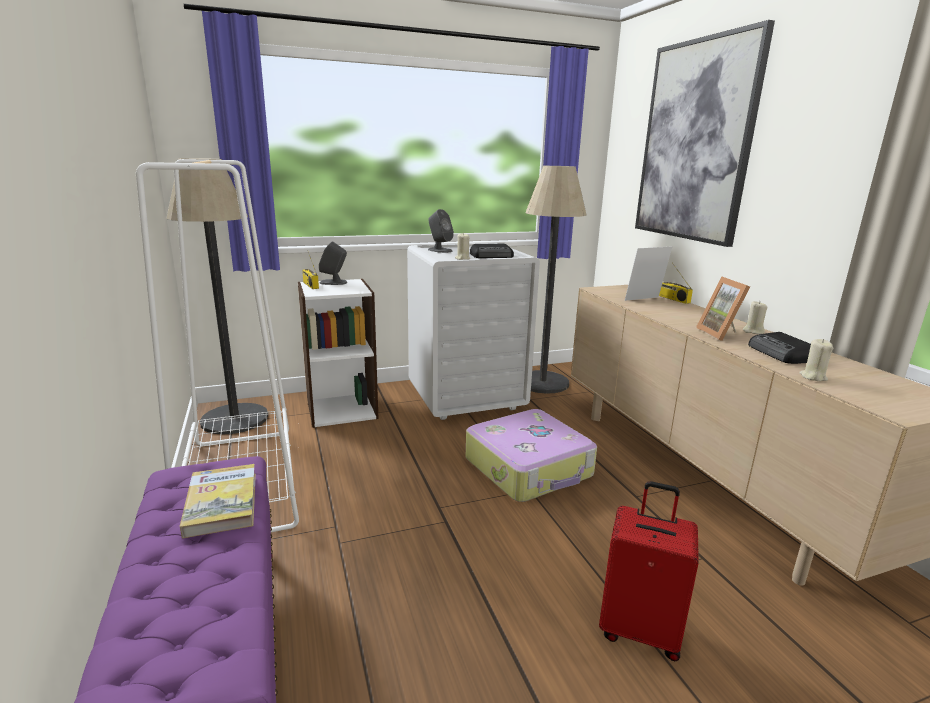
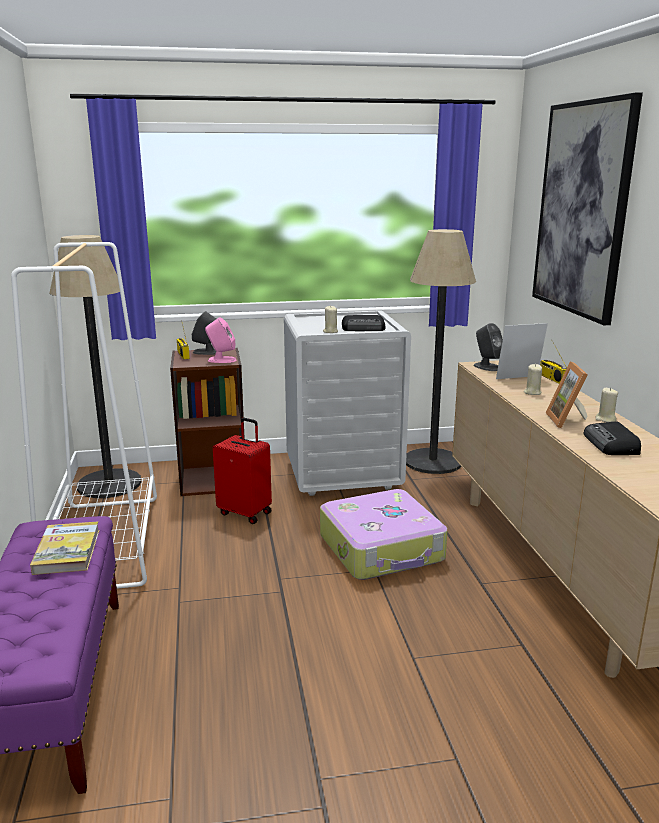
camera: 10 degrees right, 0 degrees up
white bookcase [298,279,379,428] -> brown bookcase [170,348,245,496]
grey speaker [428,209,454,253] -> grey speaker moved to [473,323,503,371]
red suitcase [599,481,699,661] -> red suitcase moved to [213,418,272,524]
beige candle [799,339,833,381] -> beige candle moved to [524,364,542,395]
none -> pink speaker [205,318,237,363]

